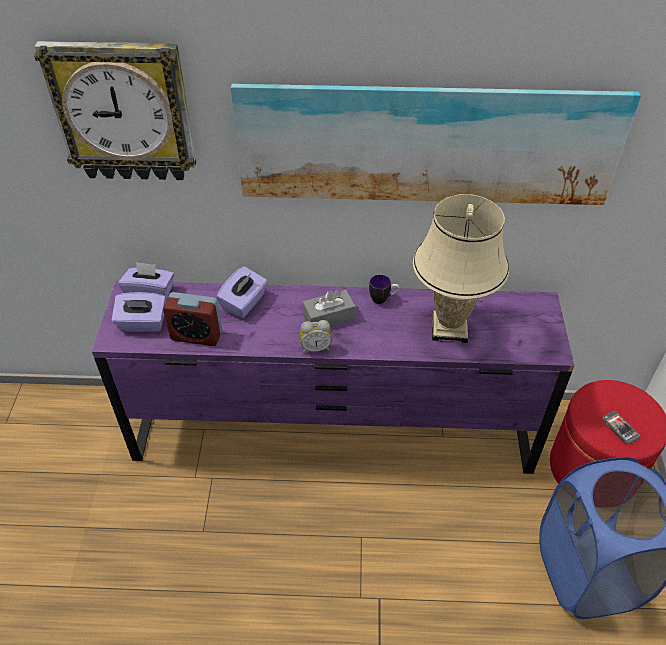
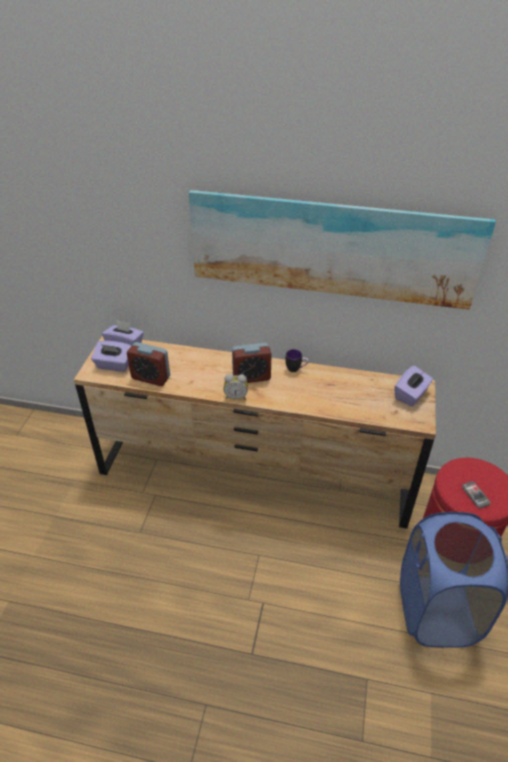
camera: 10 degrees right, 5 degrees down
wall clock [34,41,196,180] -> none
purple dresser [92,281,574,474] -> brown dresser [74,336,436,529]
purple tissue box [216,266,267,318] -> purple tissue box moved to [395,365,433,406]
grey tissue box [302,290,356,327] -> alarm clock [232,343,272,383]
beige table lamp [413,194,509,343] -> none

